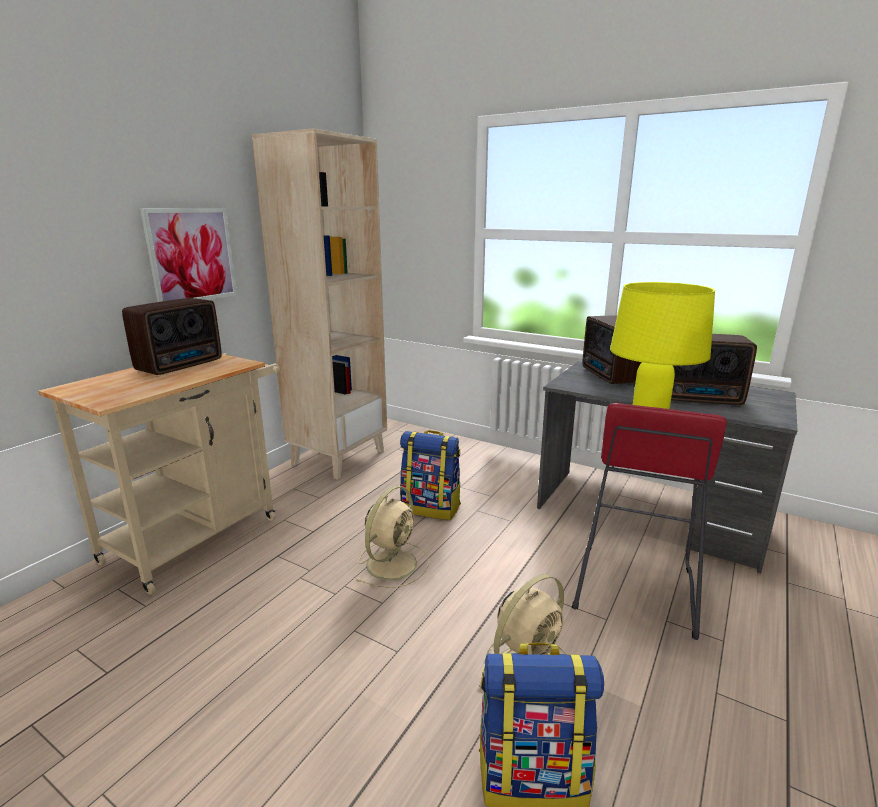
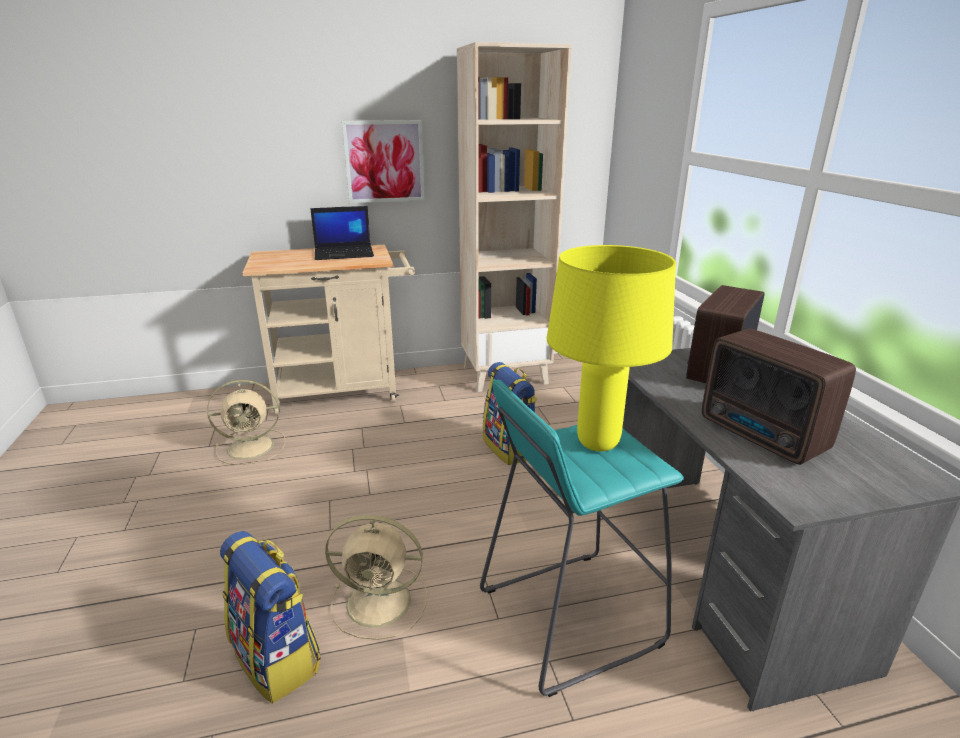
camera: 45 degrees right, 5 degrees up
radio [122,298,222,375] -> laptop [310,206,374,260]
beige fan [357,486,429,588] -> beige fan moved to [207,380,285,465]
red stool [572,403,727,640] -> turquoise stool [480,379,684,697]

